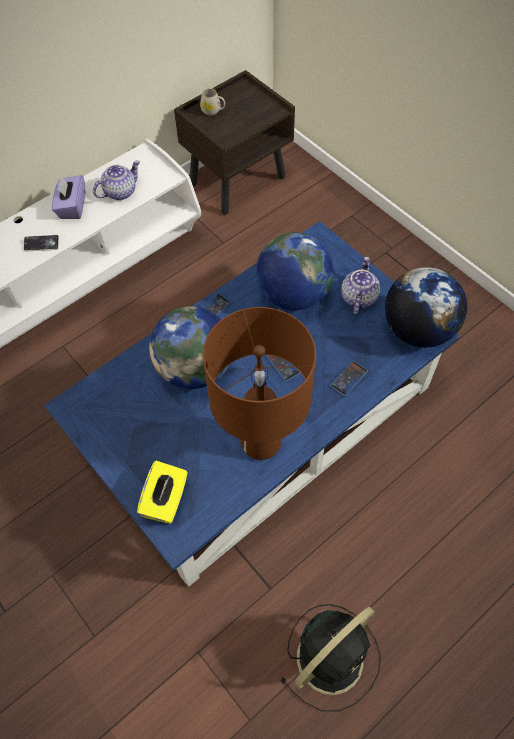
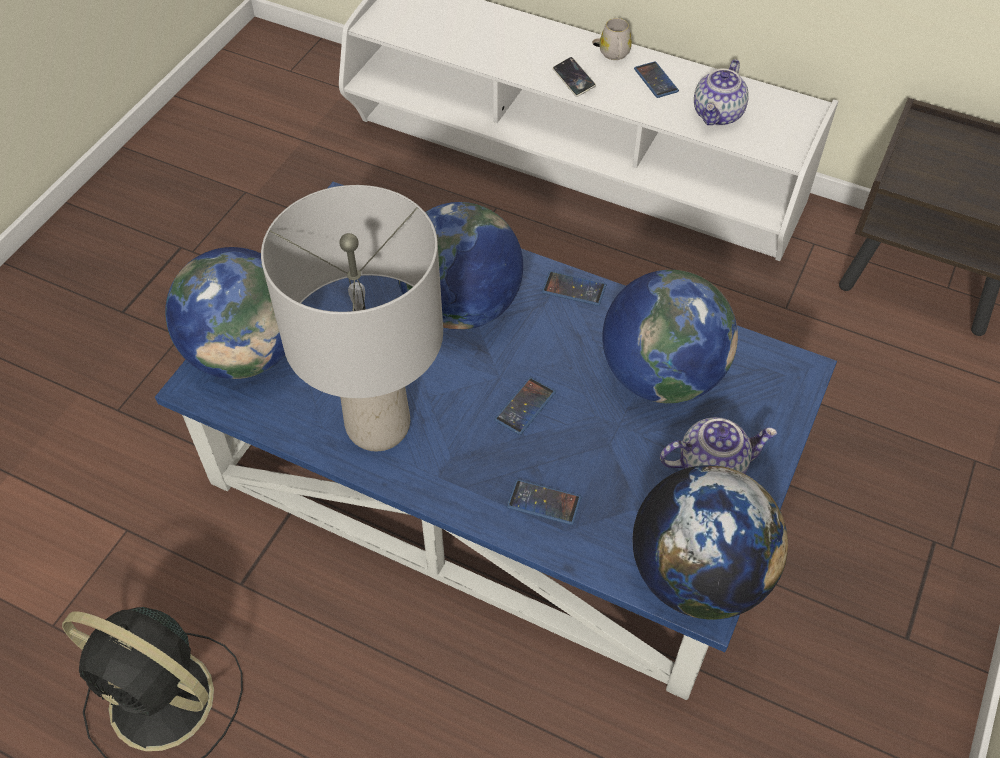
camera: 65 degrees right, 5 degrees down
purple tissue box [52,175,85,219] -> phone [634,61,679,98]
teapot [93,160,140,200] -> teapot turned 90 degrees clockwise [694,59,749,126]
yellow tissue box [137,461,188,524] -> globe [165,247,285,379]
white mug [200,88,225,115] -> white mug moved to [599,18,632,60]
brown table lamp [203,307,316,460] -> grey table lamp [261,185,443,451]

